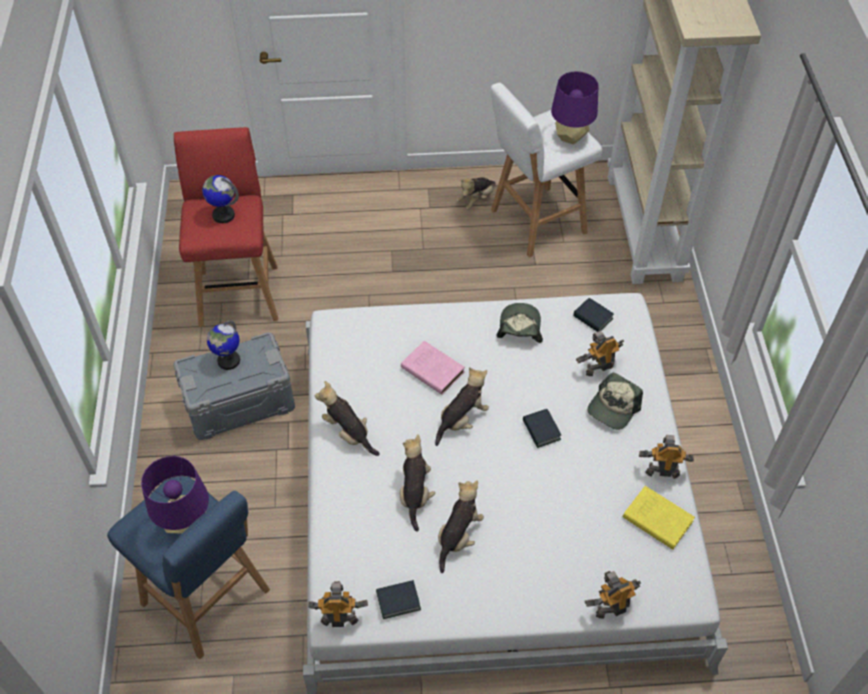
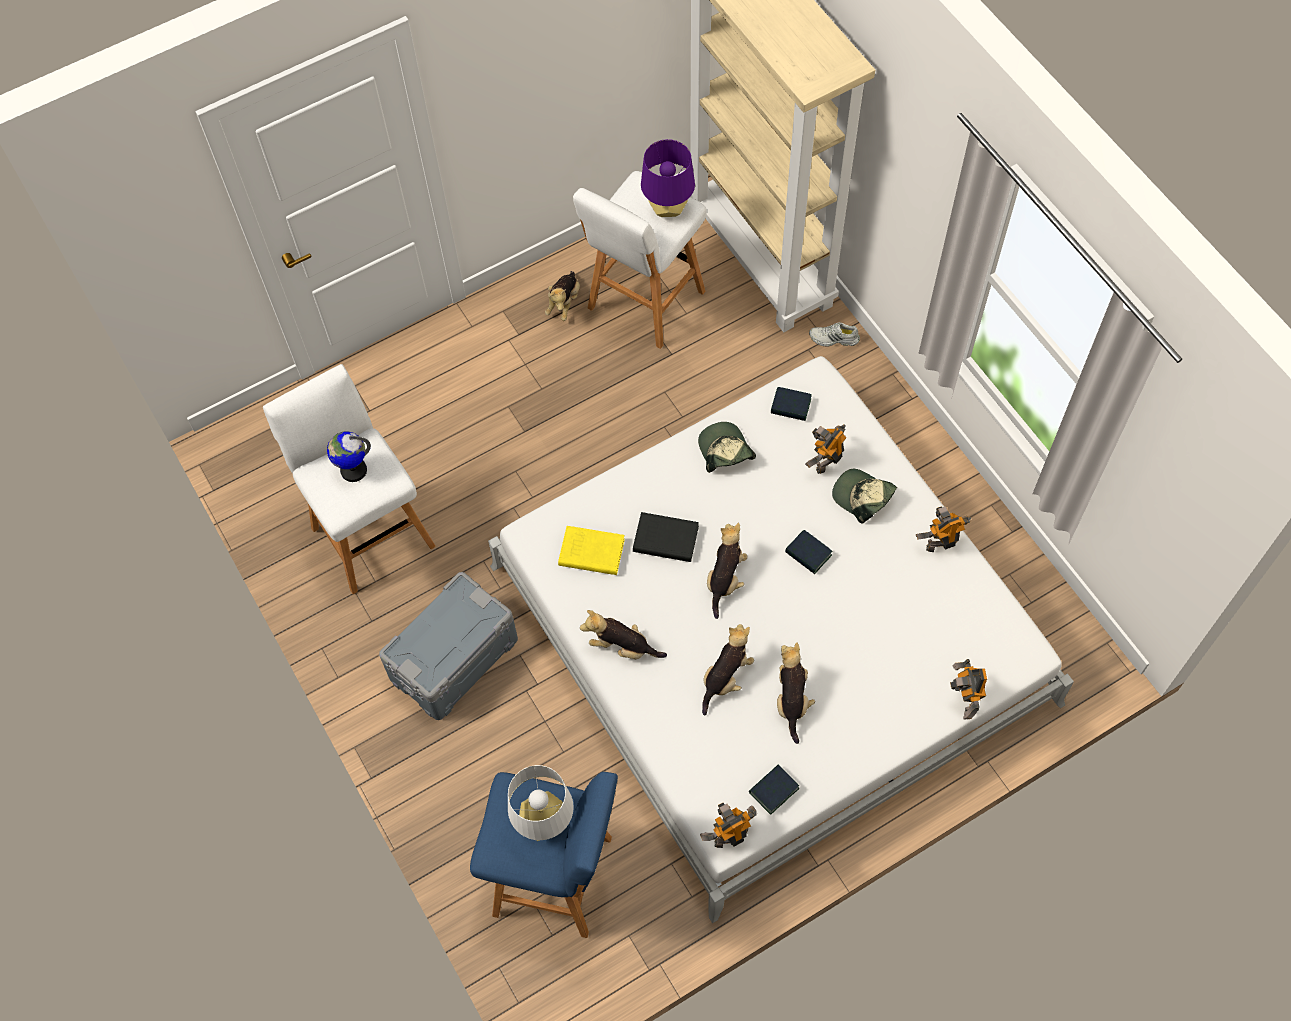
camera: 25 degrees left, 10 degrees up
purple table lamp [141,456,209,534] -> white table lamp [508,765,574,841]
red stool [174,127,278,327] -> white stool [263,364,436,594]
globe [207,321,240,370] -> none
plush toy [400,434,435,531] -> plush toy turned 60 degrees clockwise [702,624,754,716]
pink book [401,341,465,395] -> black book [633,512,699,562]
toy robot [585,571,641,619] -> toy robot turned 45 degrees counterclockwise [950,659,987,720]
cap [587,373,643,430] -> cap turned 120 degrees clockwise [832,469,897,524]
yellow book [623,486,695,550] -> yellow book moved to [558,526,625,575]
none -> white shoe [809,322,860,347]

